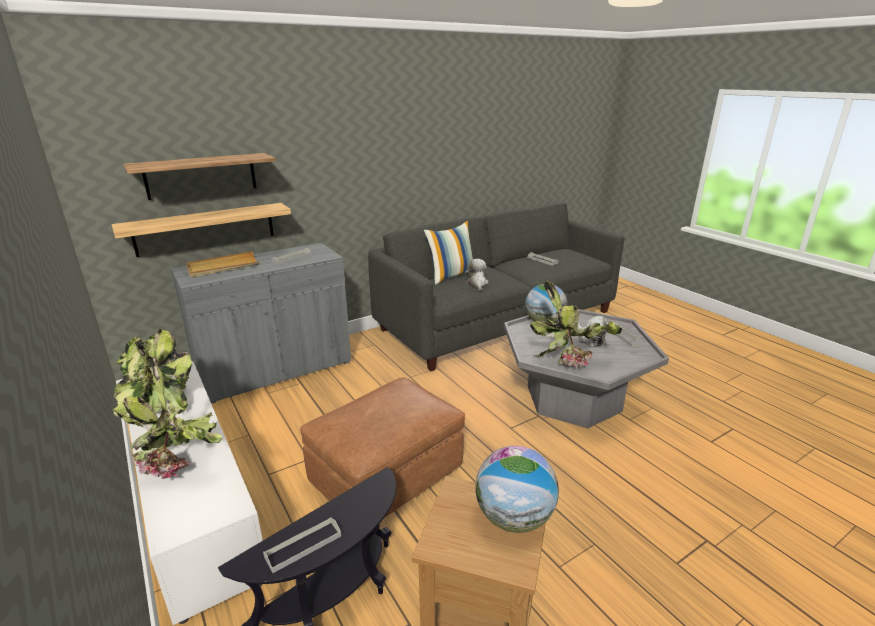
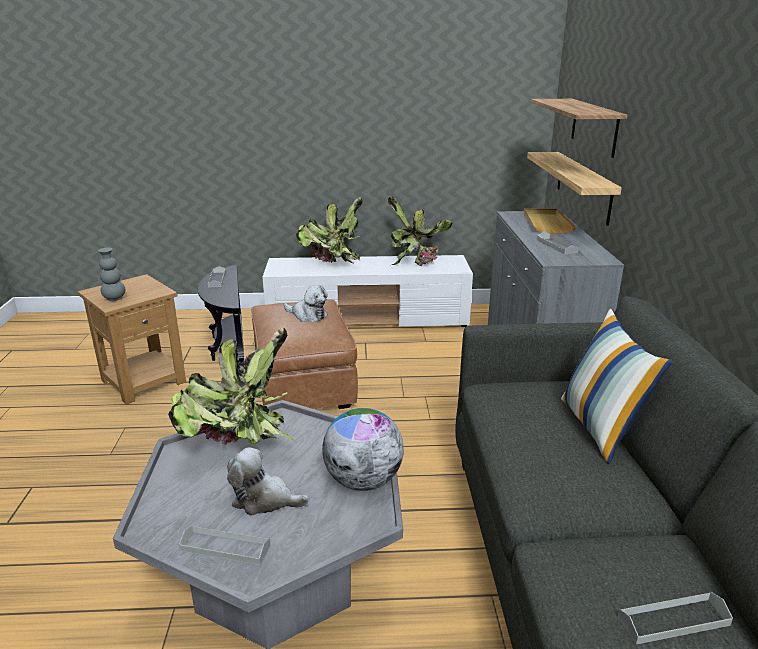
camera: 120 degrees right, 0 degrees up
plush toy [464,259,489,291] -> plush toy moved to [284,285,328,322]
globe [475,446,559,533] -> grey vase [98,248,125,301]

